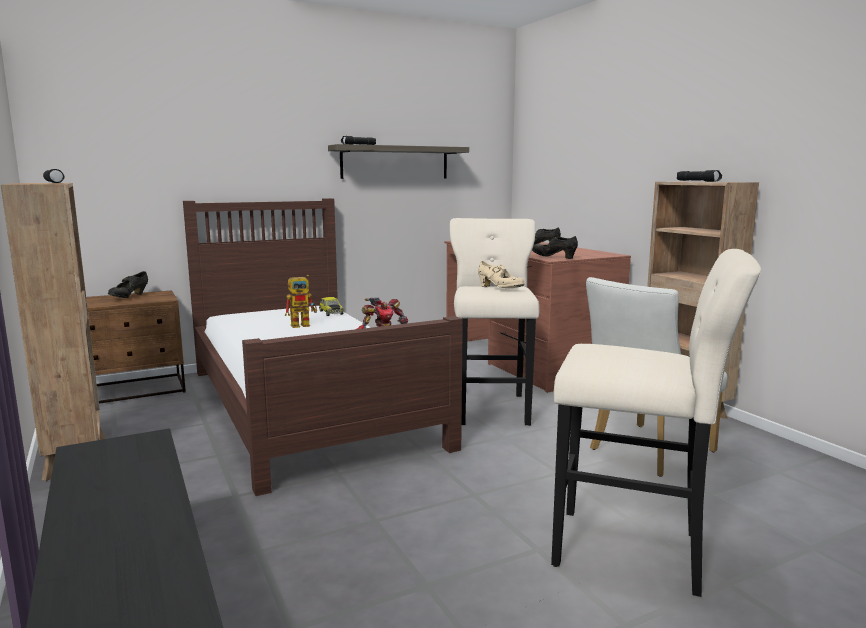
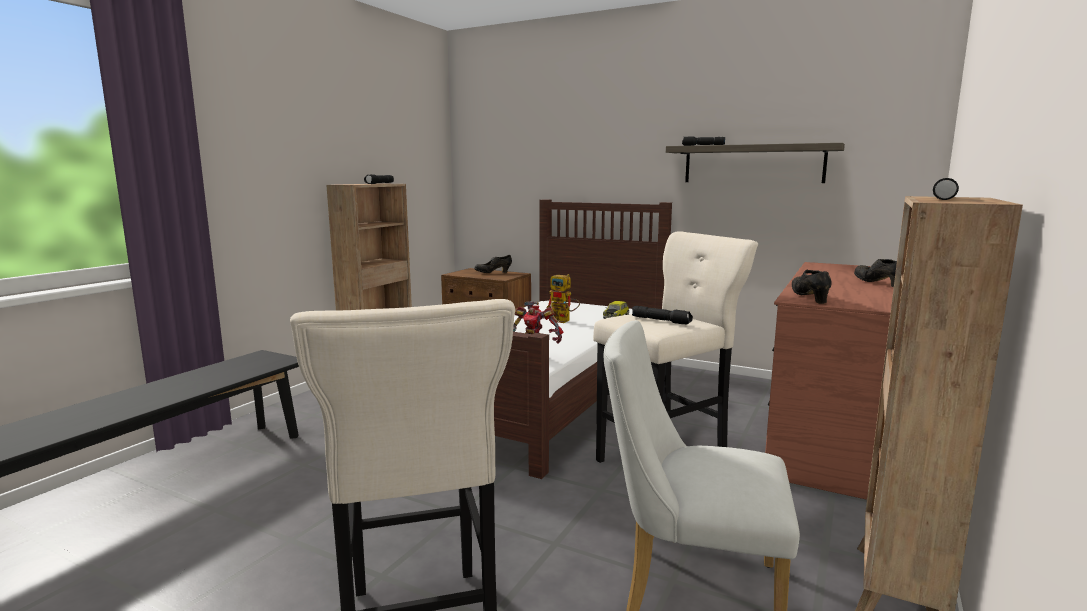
camera: 55 degrees right, 0 degrees up
beige shoe [478,261,525,288] -> black flashlight [632,306,693,325]

